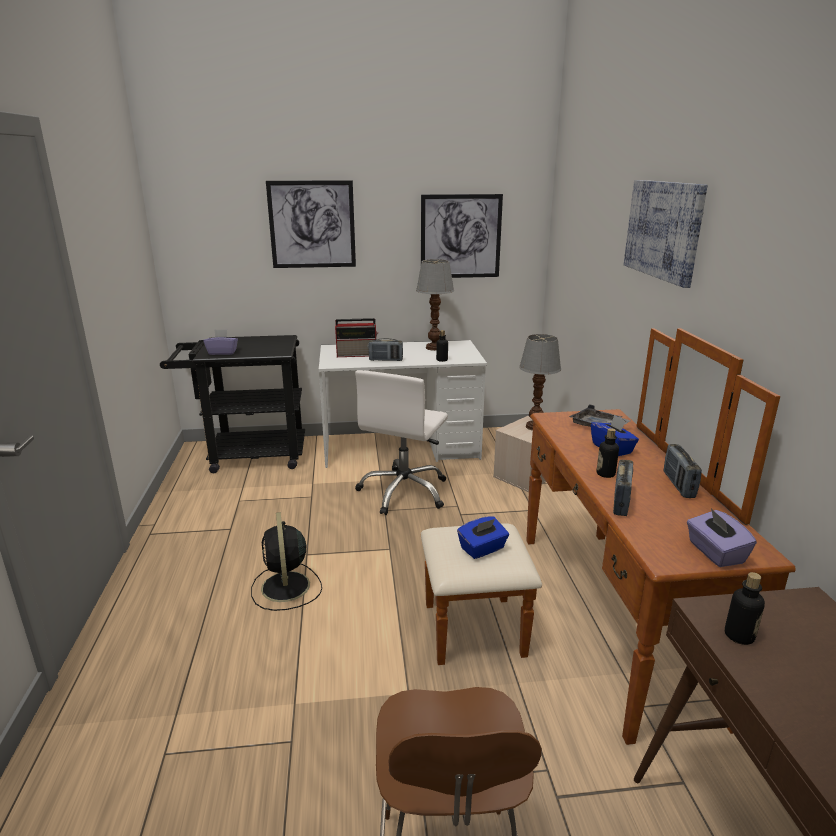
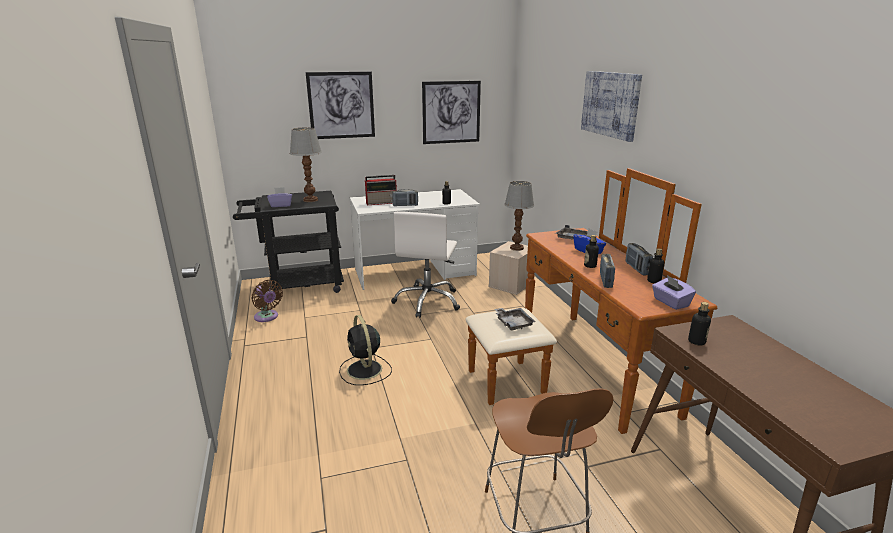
camera: 10 degrees left, 0 degrees up
table lamp [416,259,454,351] -> table lamp moved to [290,127,322,202]
blue tissue box [457,516,509,559] -> grey tray [494,308,535,331]
none -> brown fan [252,280,283,322]
none -> bottle [647,248,664,284]

